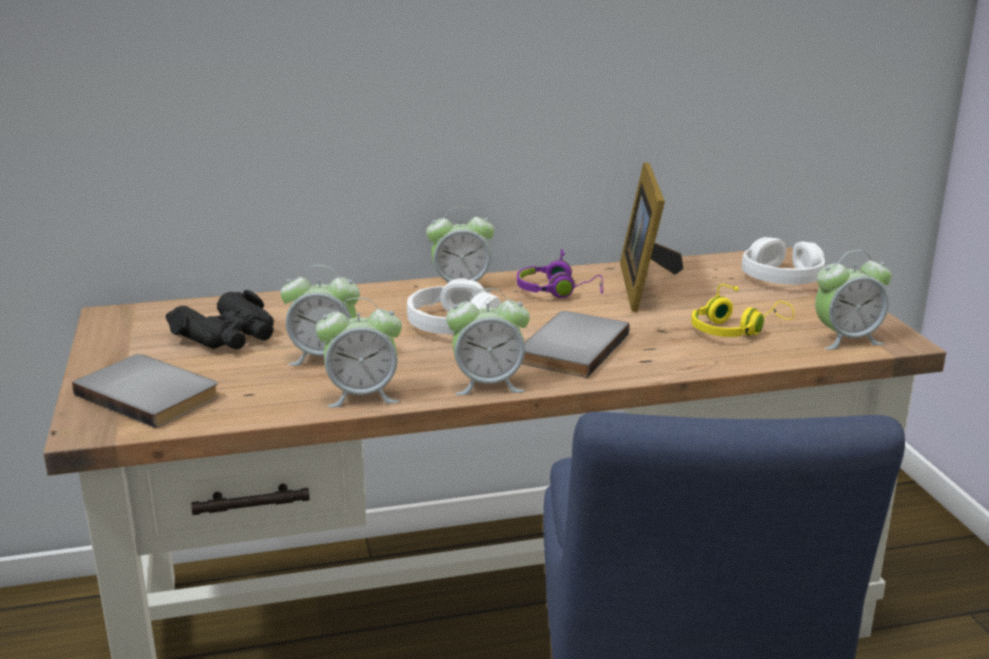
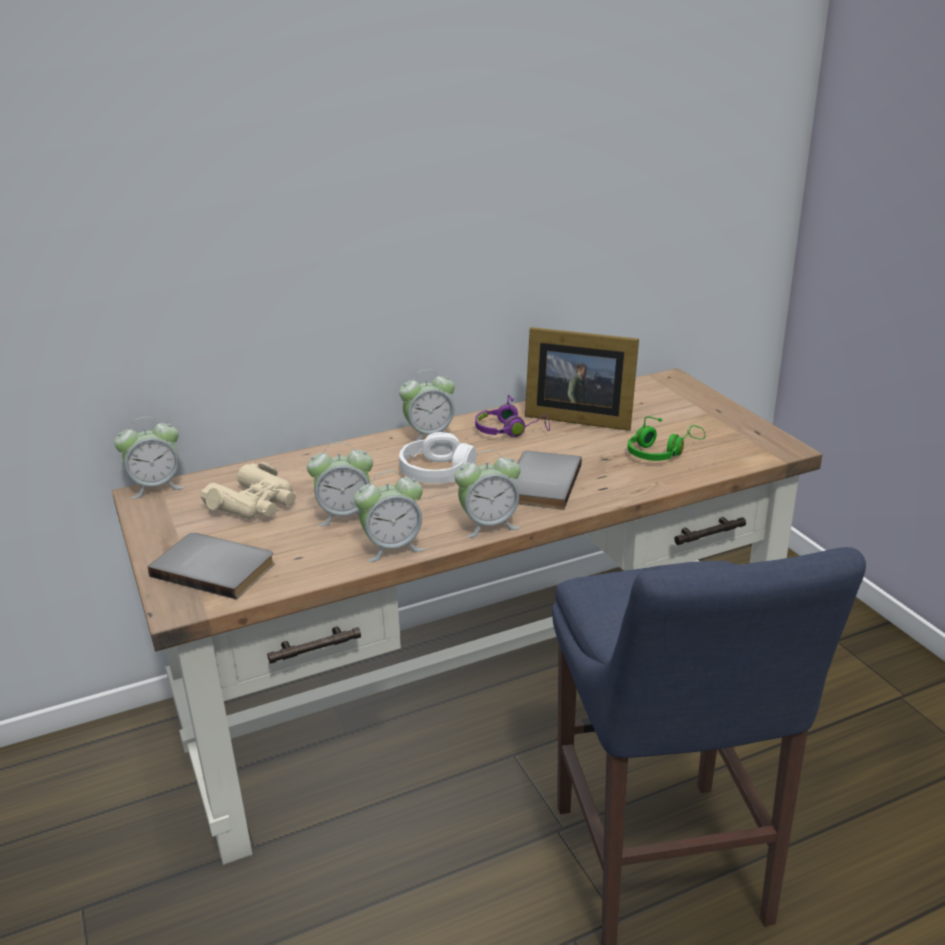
camera: 10 degrees left, 5 degrees up
black binoculars [166,290,274,350] -> beige binoculars [200,462,296,519]
picture frame [620,163,683,312] -> picture frame turned 60 degrees counterclockwise [525,327,639,431]
yellow headphones [691,284,794,337] -> green headphones [628,416,705,461]
white headphones [742,237,825,285] -> none
alarm clock [815,250,892,350] -> alarm clock moved to [114,417,184,499]

